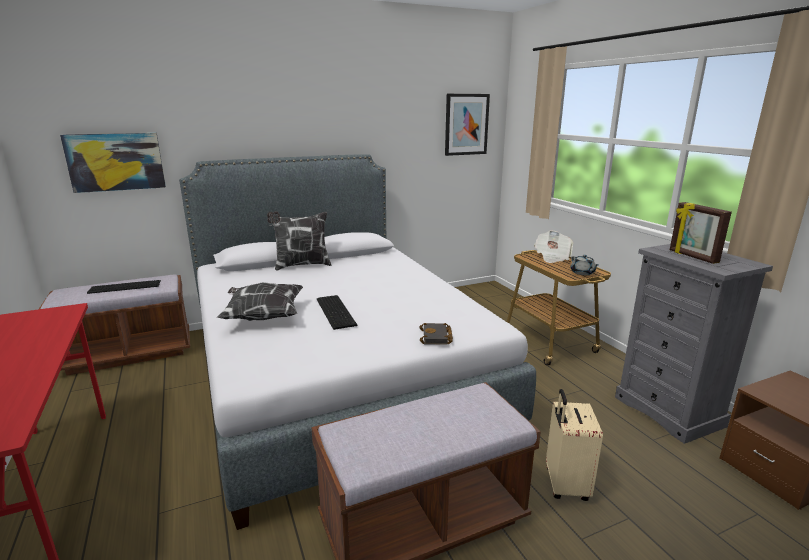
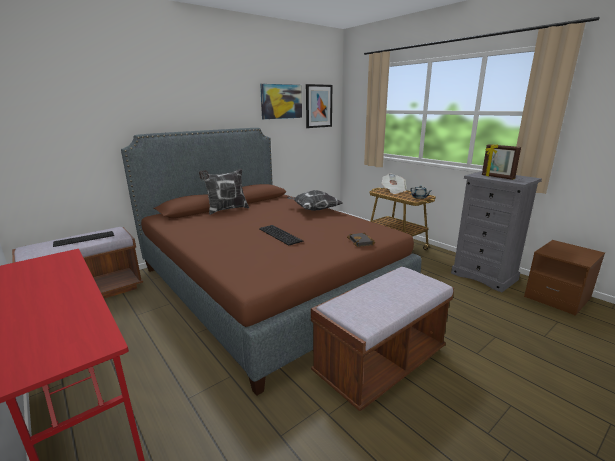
camera: 15 degrees left, 0 degrees up
picture [60,133,166,193] -> picture moved to [260,84,302,119]
grey bed [179,154,536,530] -> brown bed [121,128,421,396]
pillow [217,282,303,321] -> pillow moved to [287,190,343,211]
beige suitcase [546,389,603,501] -> none

